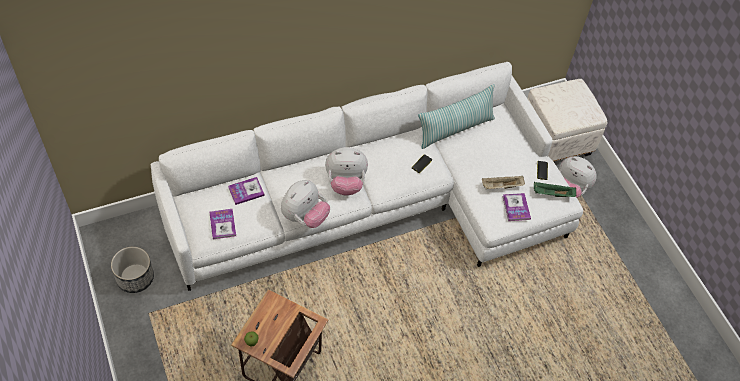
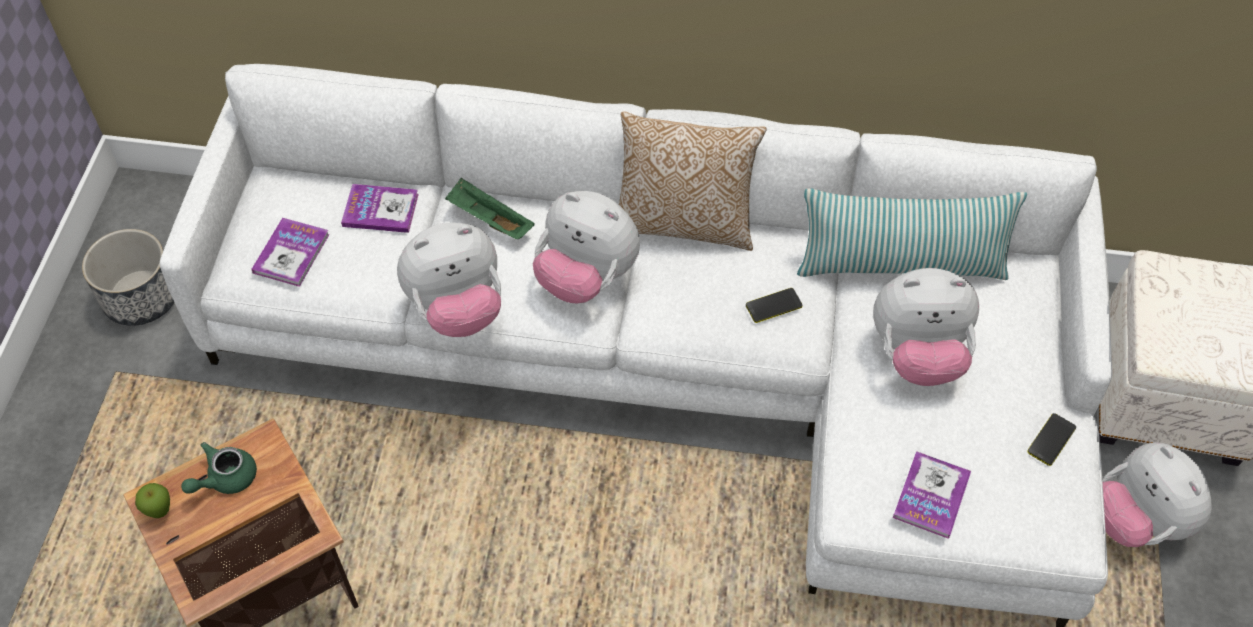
camera: 35 degrees right, 0 degrees up
beige tray [482,176,525,189] -> none
green tray [534,182,576,197] -> green tray moved to [445,178,535,239]
none -> green teapot [181,442,257,494]
none -> pillow [619,111,767,251]
none -> plush toy [873,268,979,386]

